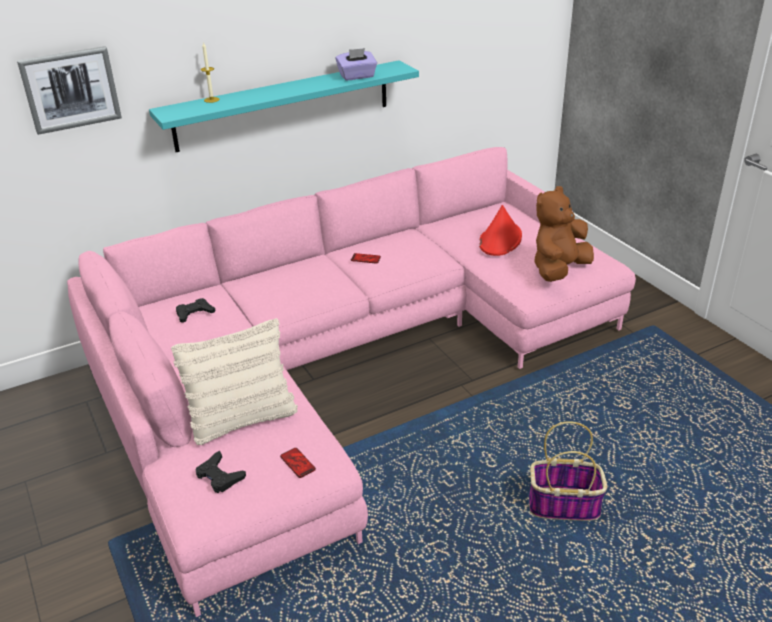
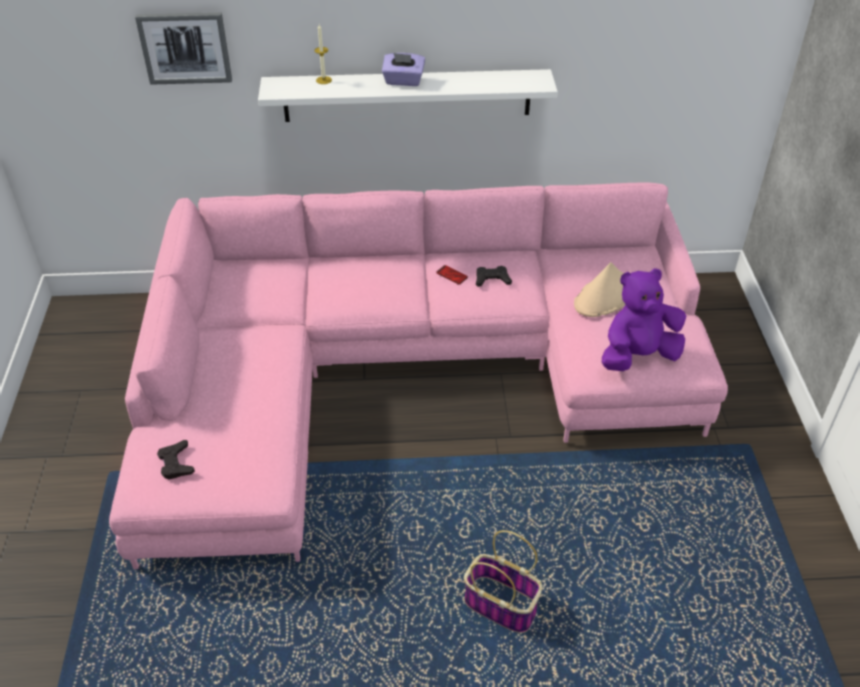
camera: 25 degrees right, 10 degrees up
turquoise shelf [149,60,419,152] -> white shelf [258,69,558,122]
beige pillow [171,318,298,446] -> none
black game controller [176,298,215,323] -> black game controller moved to [476,266,512,287]
phone [280,448,316,478] -> none
purple tissue box [336,48,377,80] -> purple tissue box moved to [382,53,425,86]
red hat [479,205,522,256] -> beige hat [574,262,625,317]
brown plush toy [535,186,594,282] -> purple plush toy [602,268,686,371]

